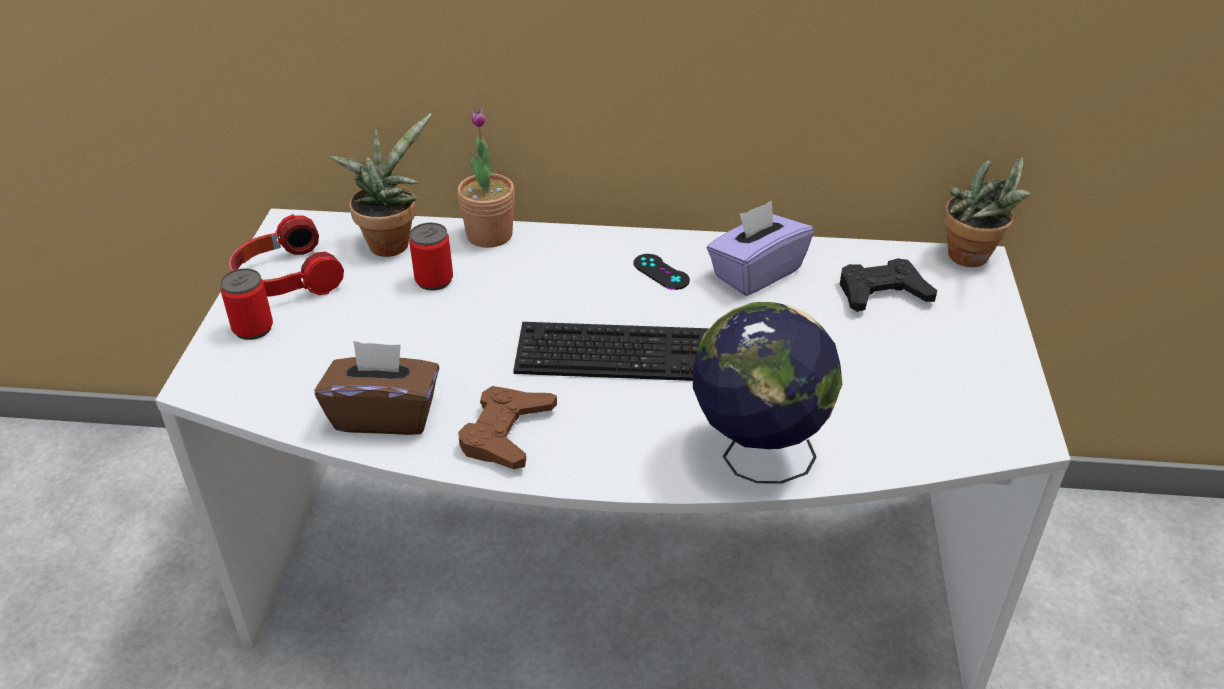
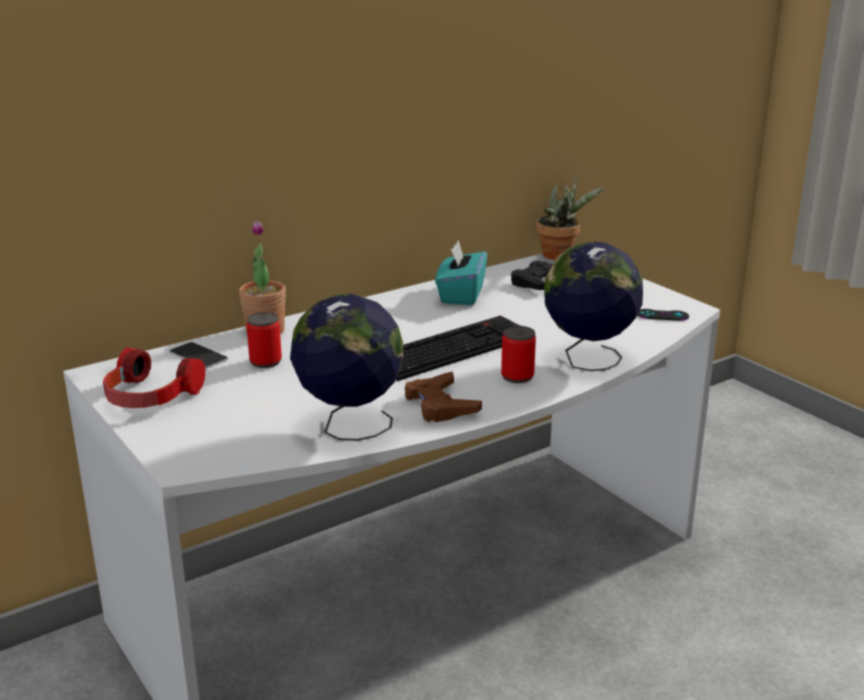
camera: 40 degrees left, 15 degrees down
can [220,268,273,340] -> can moved to [501,326,536,383]
brown tissue box [315,341,439,435] -> globe [290,294,403,441]
potted plant [329,113,432,257] -> phone [169,342,228,368]
black game controller [633,254,690,290] -> black game controller moved to [637,309,689,321]
purple tissue box [707,201,814,296] -> turquoise tissue box [435,240,487,305]

